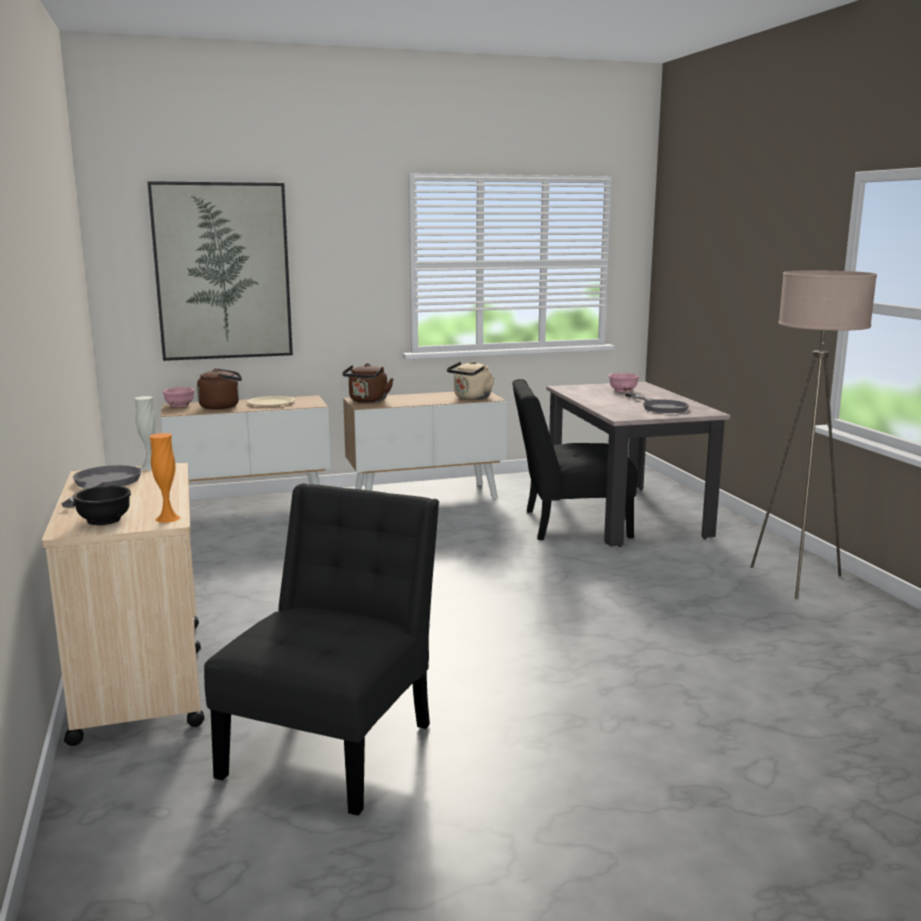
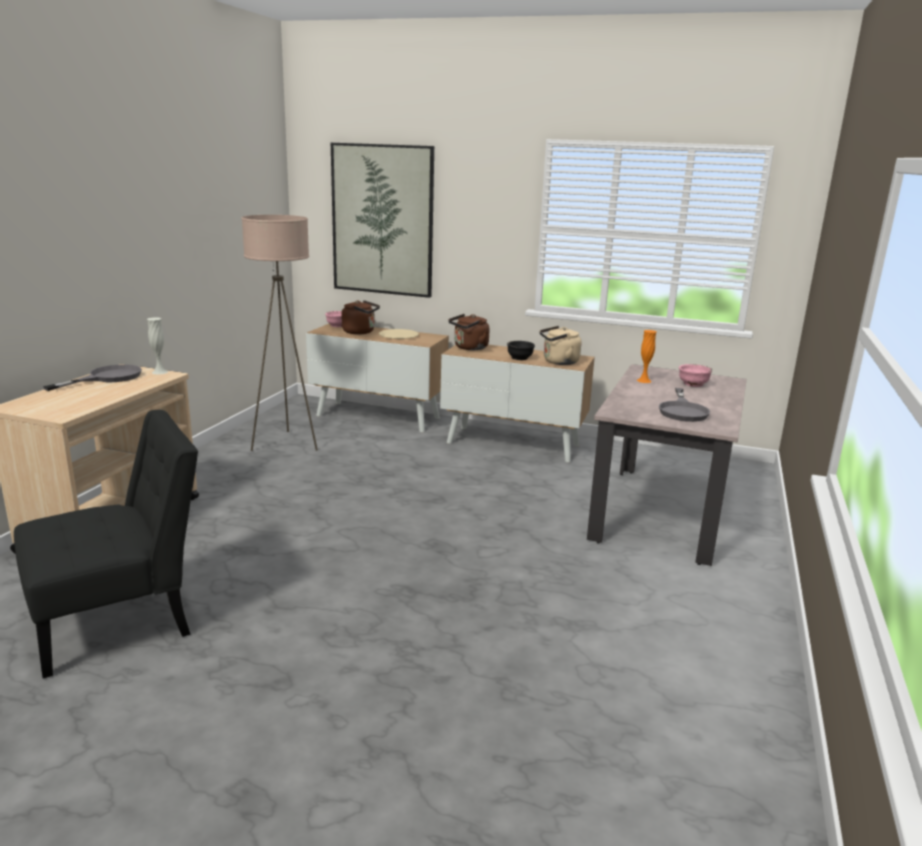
camera: 35 degrees right, 5 degrees up
black bowl [73,486,131,525] -> black bowl moved to [507,341,535,360]
orange vase [149,433,181,523] -> orange vase moved to [637,330,657,383]
black chair [512,379,637,540] -> none
beige floor lamp [751,271,877,599] -> beige floor lamp moved to [241,215,318,451]

